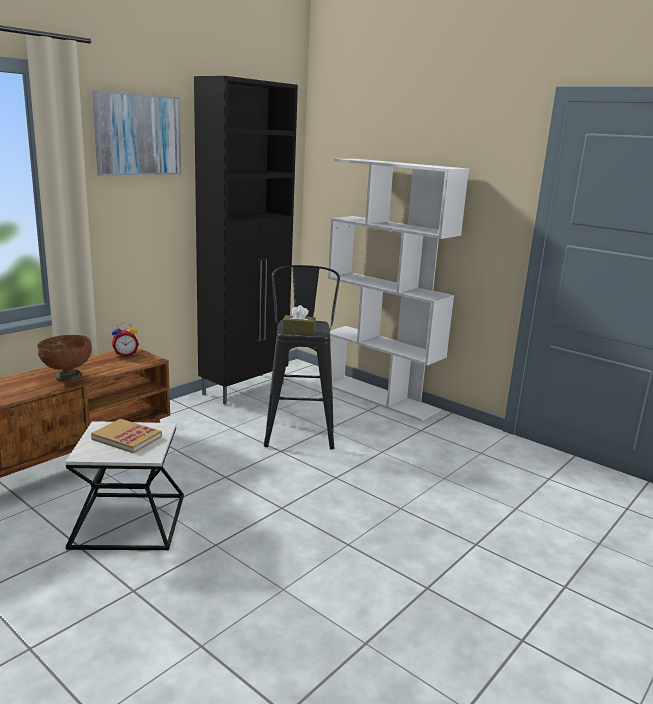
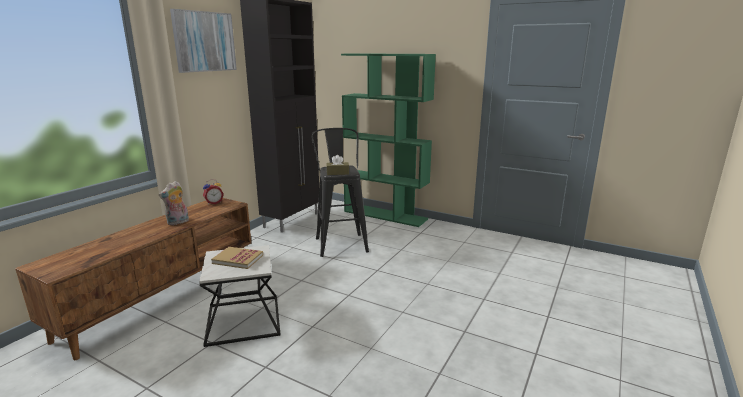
camera: 10 degrees left, 0 degrees up
brown bowl [37,335,92,382] -> plush toy [159,181,189,225]
white bookcase [328,159,469,421] -> green bookcase [341,53,436,227]

